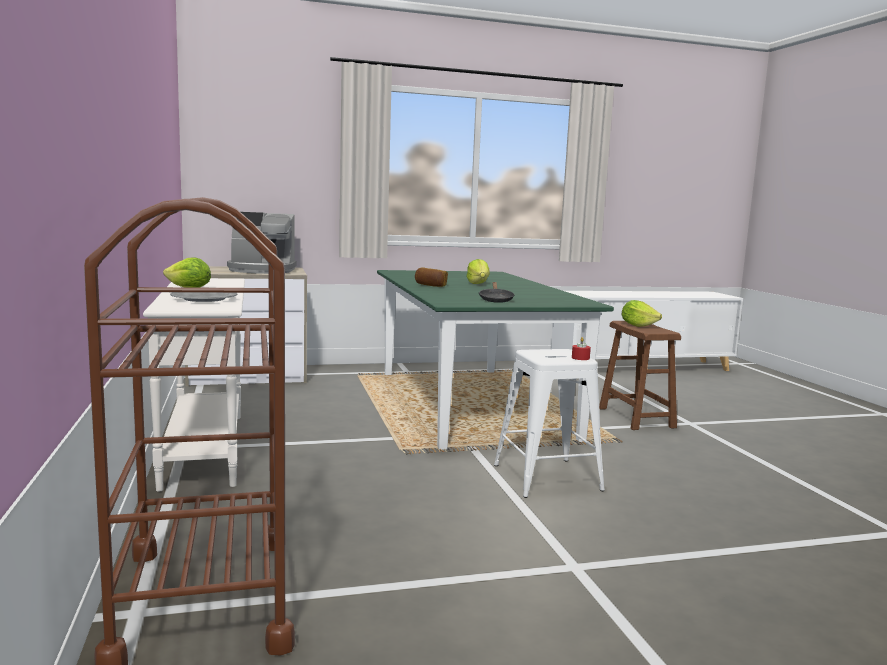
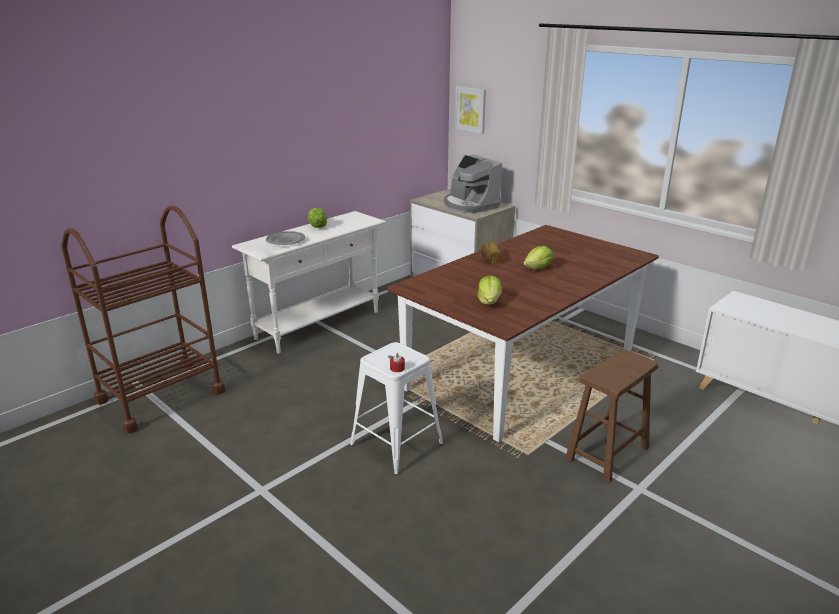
camera: 60 degrees right, 15 degrees up
green dining table [377,270,614,450] -> brown dining table [387,225,659,442]
black frying pan [479,282,515,303] -> none
lettuce [621,300,662,327] -> lettuce moved to [477,275,502,305]
none -> picture [455,86,486,134]

